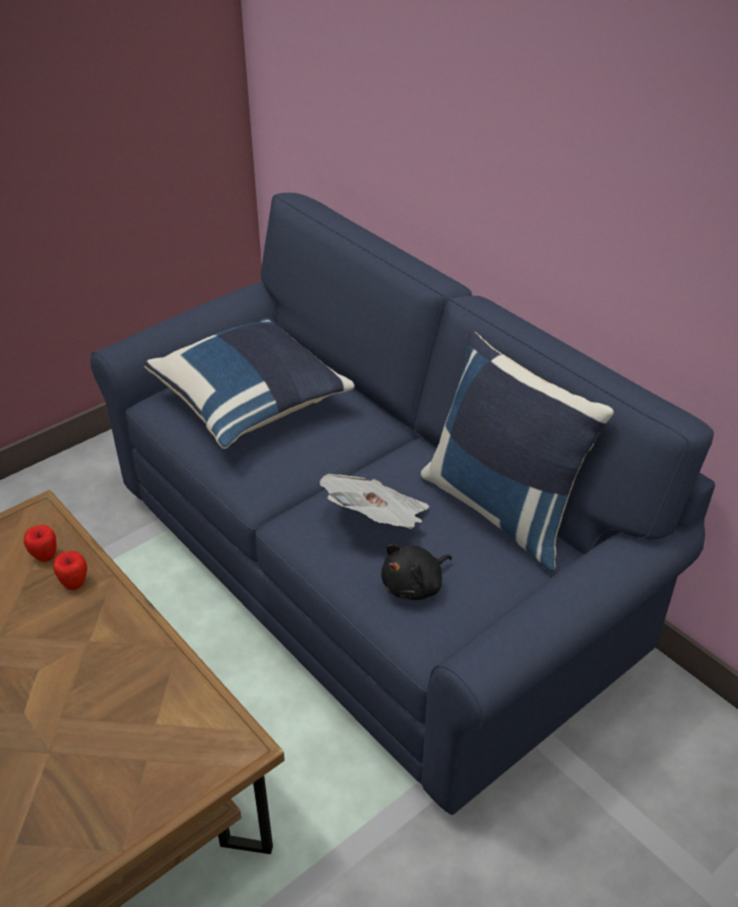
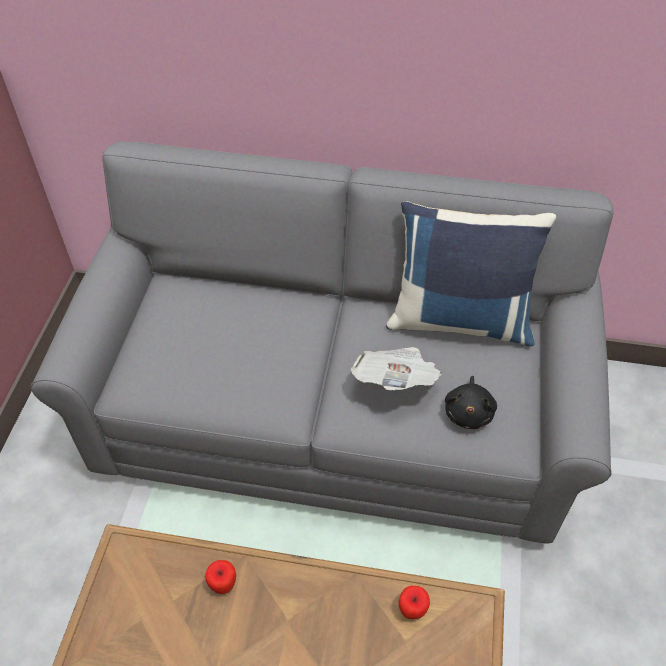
camera: 40 degrees left, 10 degrees up
apple [24,525,56,562] -> apple moved to [398,586,430,619]
blue sofa [90,193,715,815] -> grey sofa [31,141,613,544]
blue pillow [144,317,355,449] -> none

